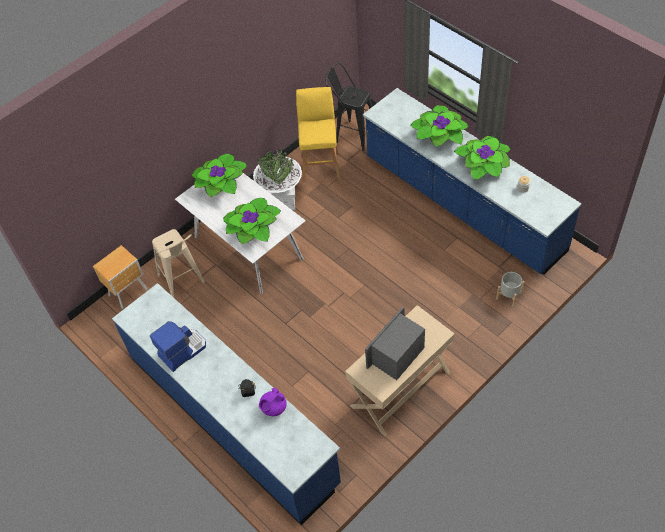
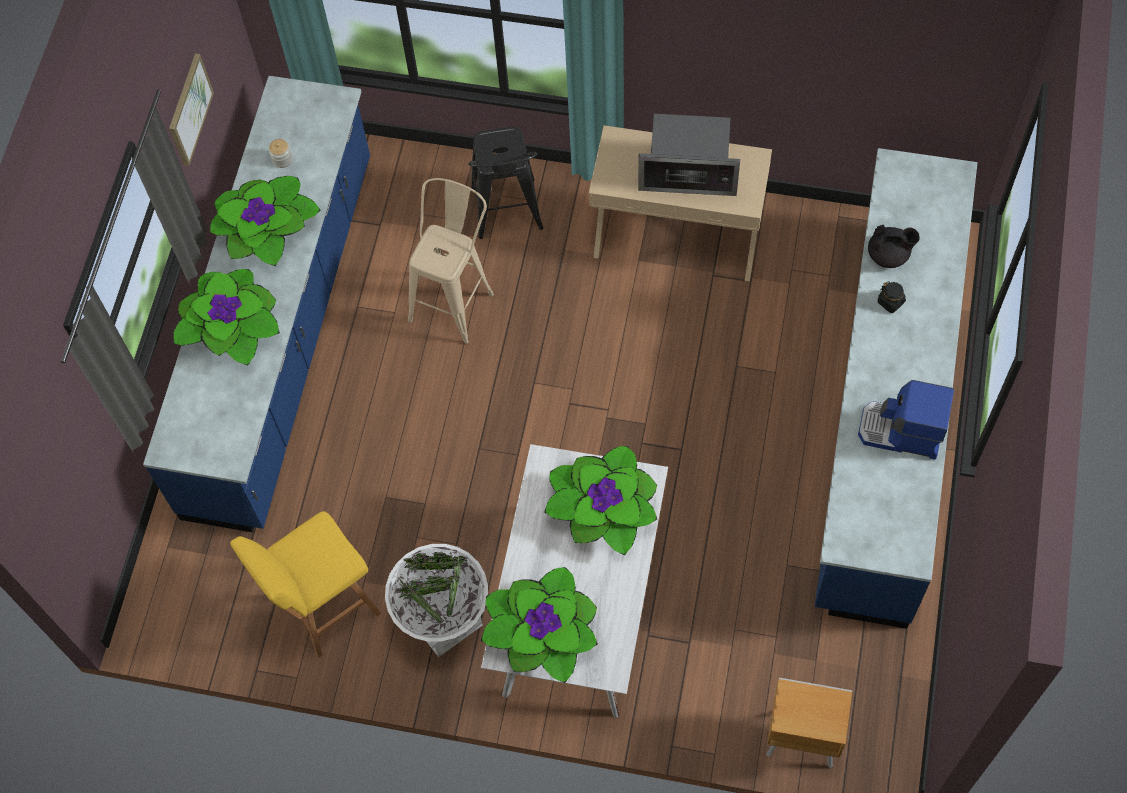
camera: 125 degrees left, 10 degrees up
beige stool [152,229,205,298] -> beige stool moved to [408,178,494,344]
purple teapot [259,388,287,416] -> black teapot [868,225,920,268]
black stool [325,63,372,151] -> black stool moved to [468,127,543,239]
grey planter [496,272,525,307] -> none
none -> picture [169,54,214,166]

